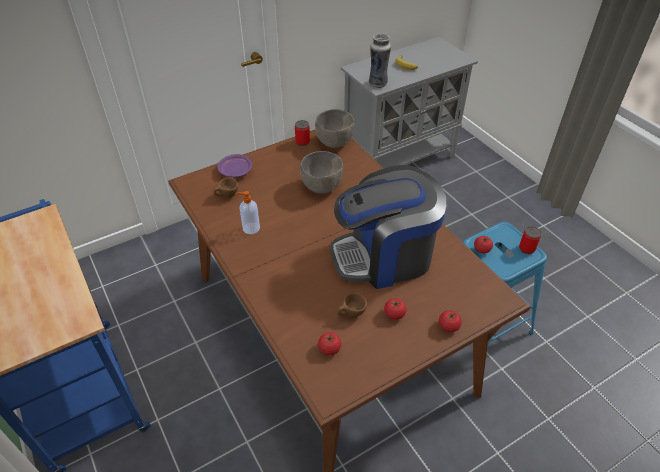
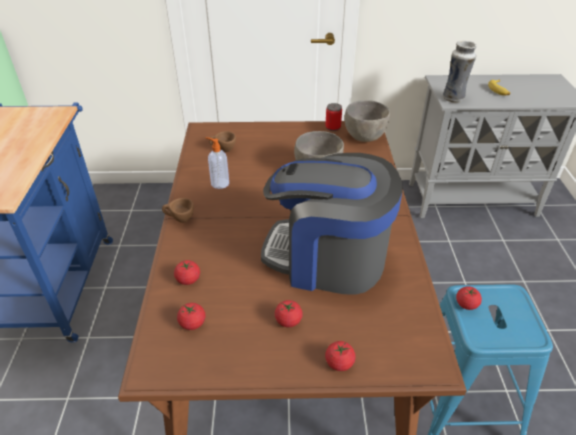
camera: 30 degrees right, 5 degrees down
purple plate [217,154,252,177] -> none
brown cup [337,292,367,317] -> brown cup moved to [162,198,194,223]
can [519,226,541,254] -> none
none -> tomato [174,260,200,285]

